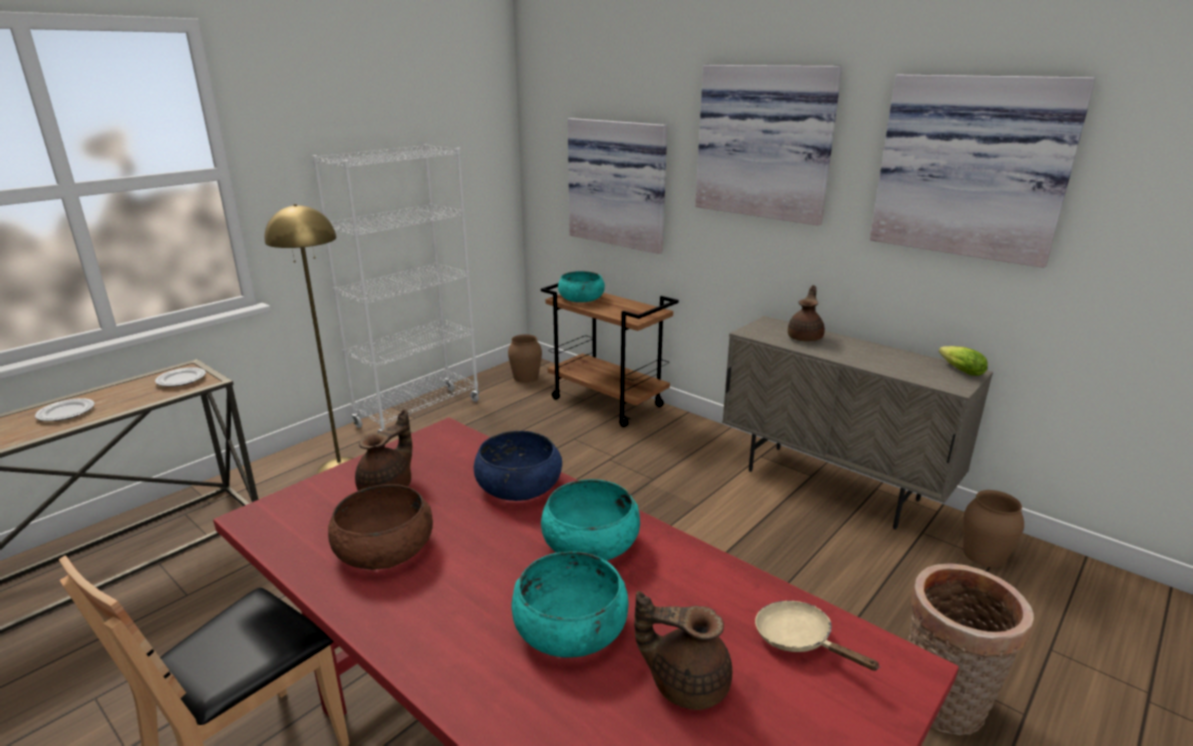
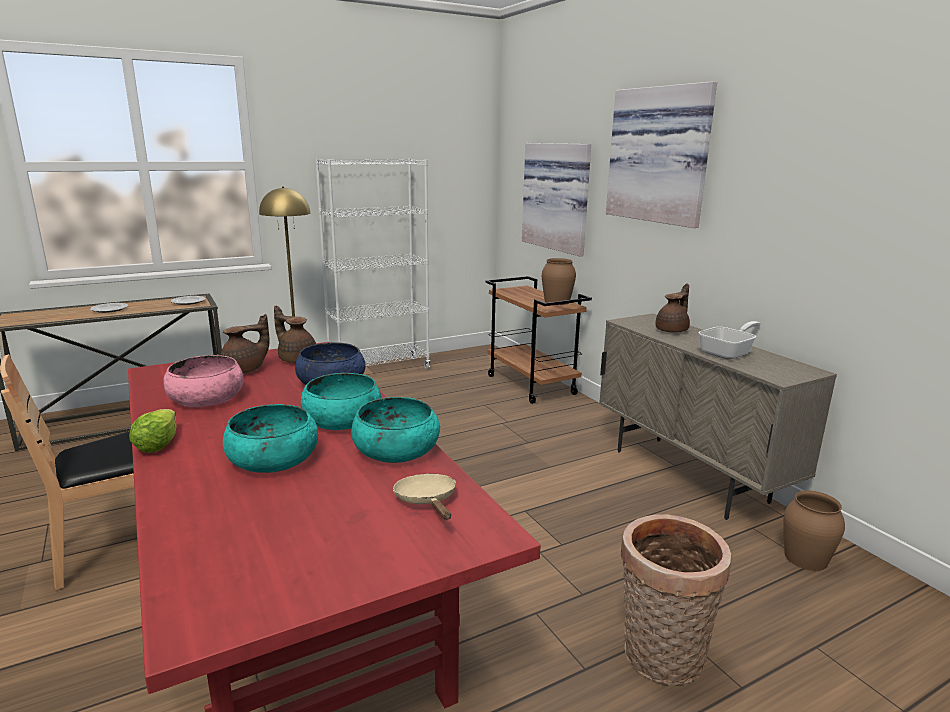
camera: 20 degrees right, 5 degrees down
brown bowl [328,484,433,570] -> pink bowl [164,355,244,407]
brown vase [508,334,542,383] -> brown vase moved to [542,258,576,305]
turquoise bowl [558,271,605,302] -> turquoise bowl moved to [351,397,440,463]
brown teapot [634,591,732,710] -> brown teapot moved to [274,306,316,363]
picture [870,74,1096,268] -> none
lettuce [939,346,988,376] -> lettuce moved to [129,409,176,453]
none -> frying pan [699,321,761,360]

